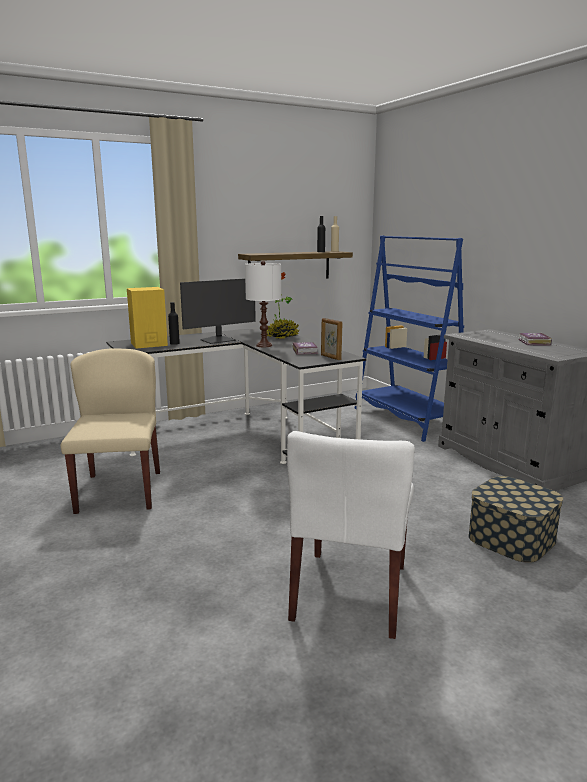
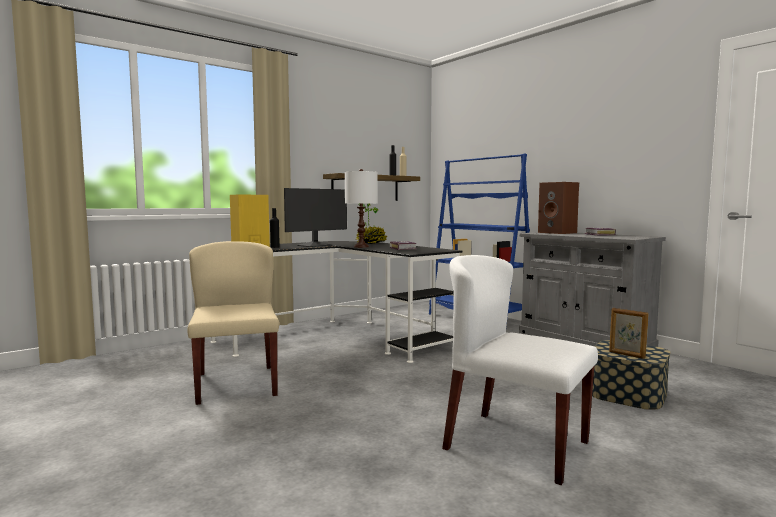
camera: 10 degrees left, 10 degrees down
white chair [287,431,415,639] -> white chair turned 120 degrees clockwise [442,255,598,485]
picture frame [321,318,342,360] -> picture frame moved to [609,308,649,359]
none -> brown speaker [538,182,579,234]

